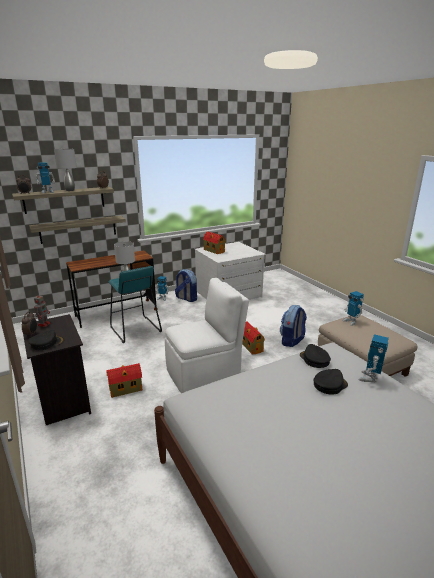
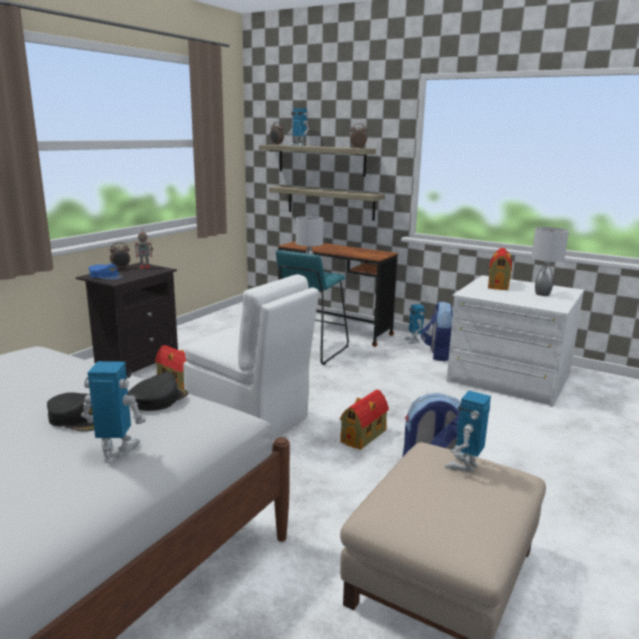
camera: 60 degrees right, 5 degrees down
black cap [28,330,64,350] -> blue cap [89,264,123,280]
grey table lamp [54,149,77,191] -> grey table lamp moved to [531,227,569,296]

